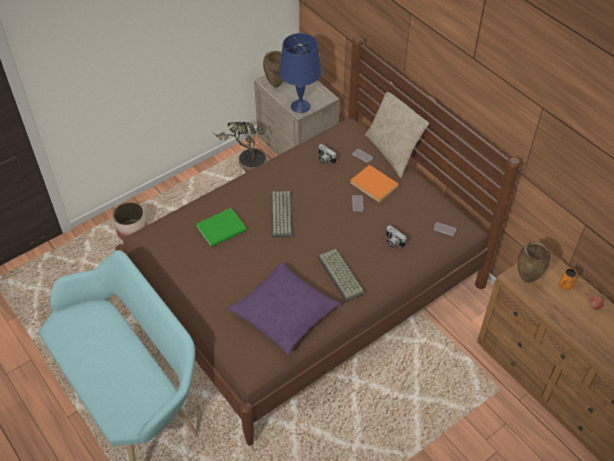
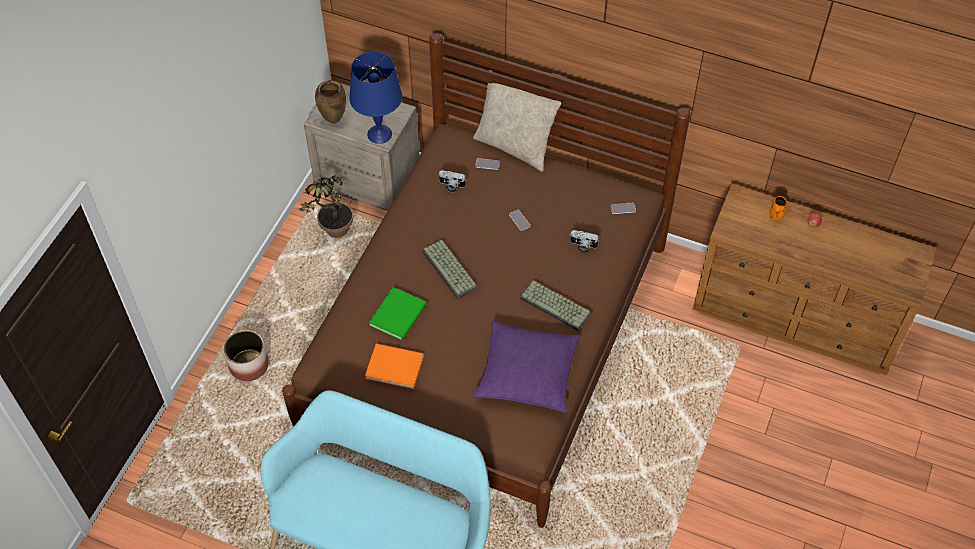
camera: 30 degrees left, 5 degrees up
orange book [350,165,399,202] -> orange book moved to [365,344,424,389]
brown vase [517,241,550,283] -> none

